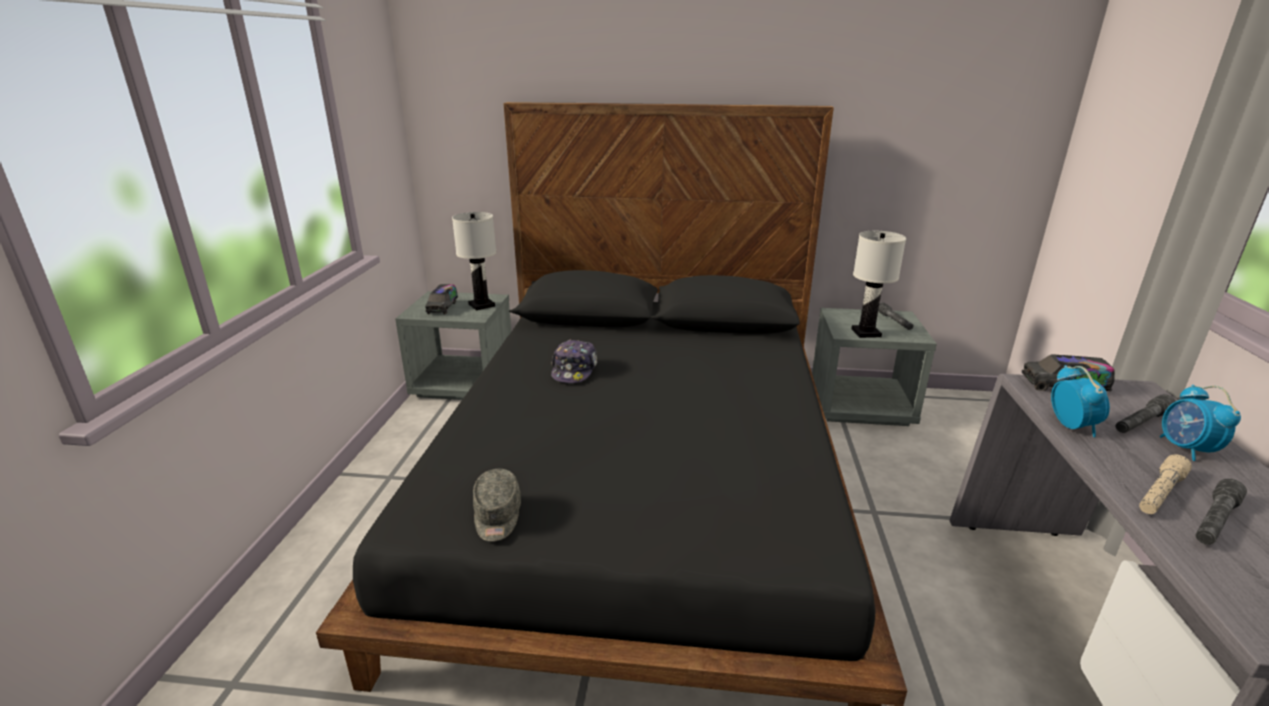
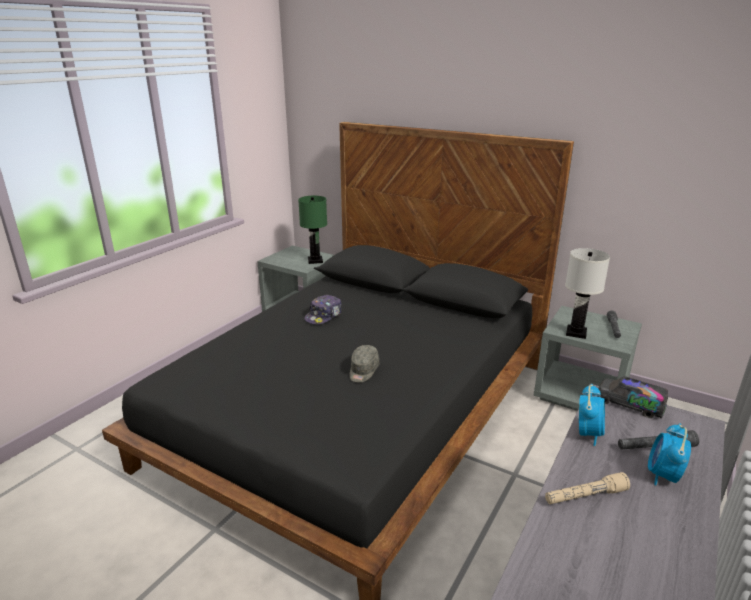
camera: 25 degrees right, 0 degrees up
toy truck [425,284,458,315] -> none
white table lamp [452,212,496,310] -> green table lamp [298,196,327,264]
grey cap [473,469,521,542] -> grey cap moved to [350,345,379,383]
grey flashlight [1196,479,1247,545] -> none

